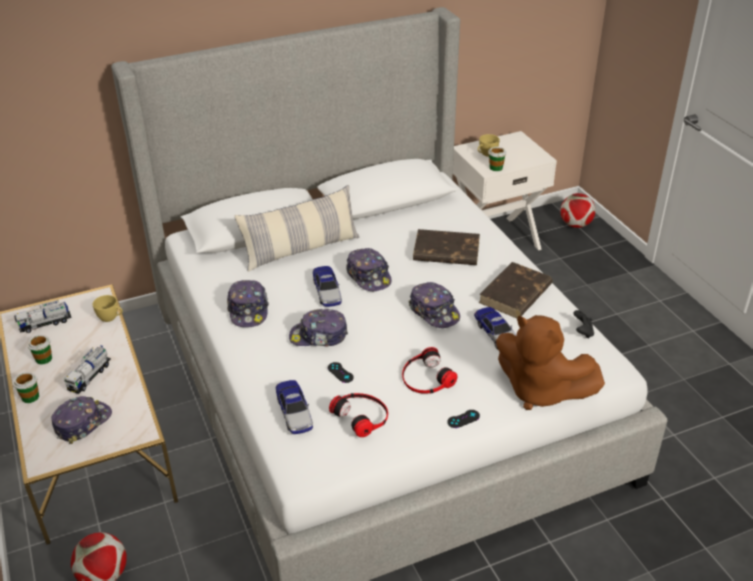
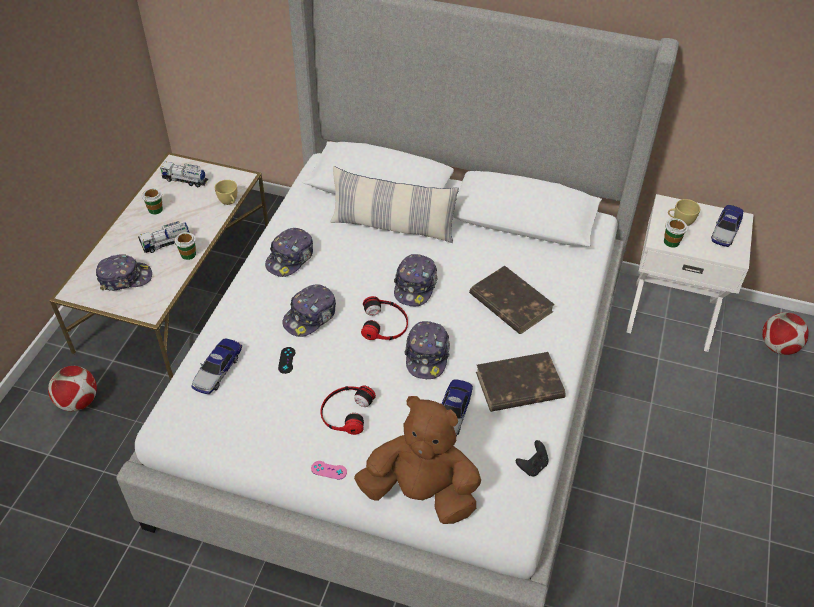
camera: 40 degrees right, 10 degrees up
cup [13,372,39,403] -> cup moved to [175,232,196,260]
cap [289,309,348,346] -> cap turned 90 degrees counterclockwise [282,284,336,337]
toy car [313,266,342,307] -> toy car moved to [711,205,743,247]
headphones [329,393,388,437] -> headphones moved to [361,296,408,340]
black game controller [447,410,480,428] -> pink game controller [311,461,347,480]
brown plush toy [496,315,605,410] -> brown plush toy turned 120 degrees clockwise [354,396,481,524]

